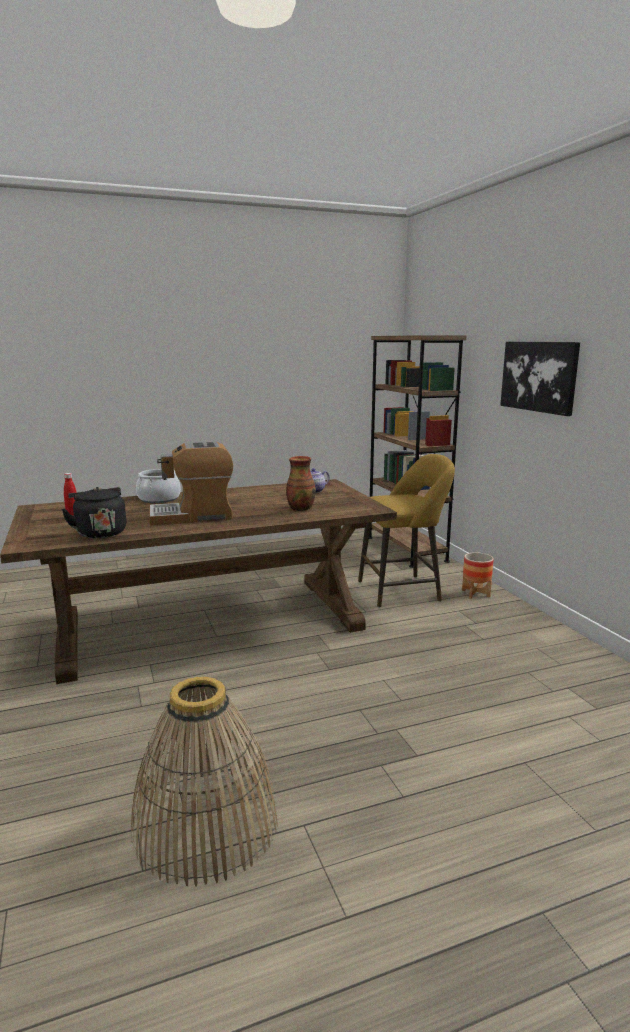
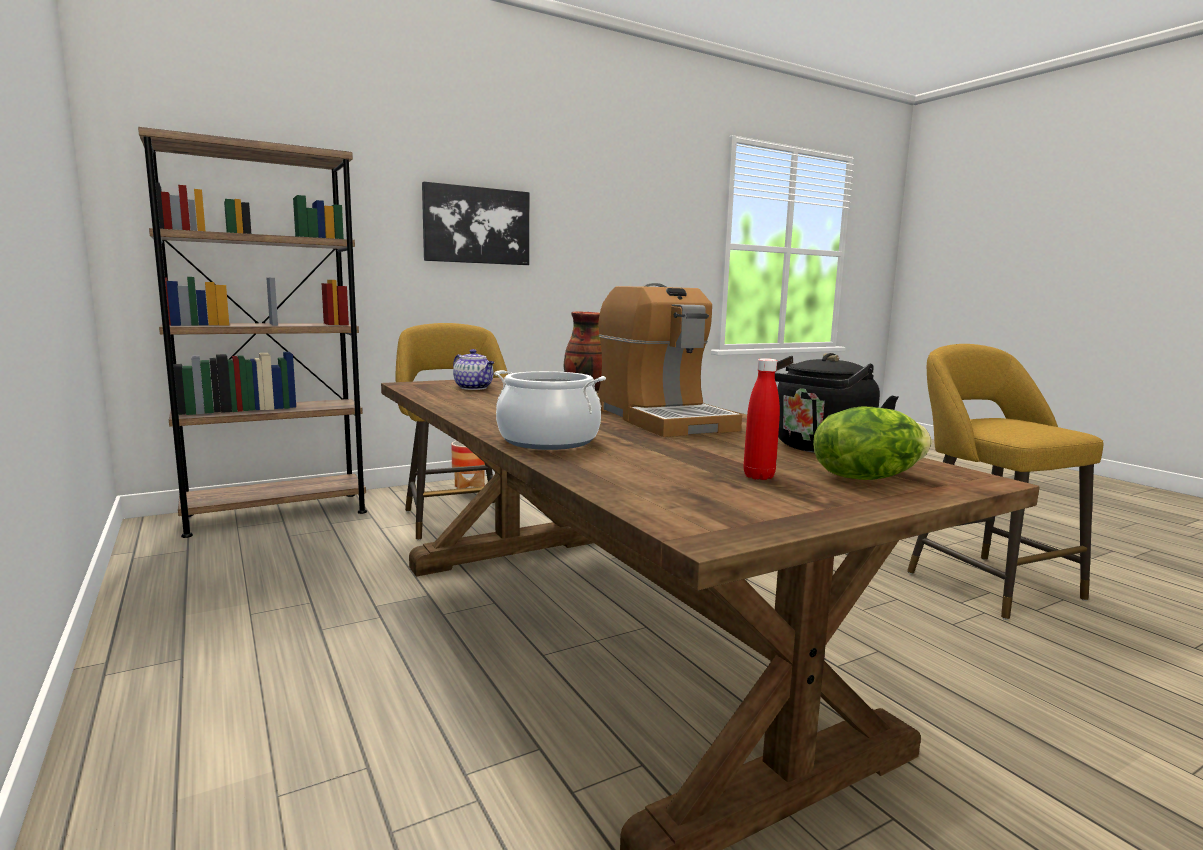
camera: 100 degrees left, 5 degrees down
basket [131,677,278,887] -> yellow stool [907,344,1103,620]
none -> lettuce [813,406,932,480]

